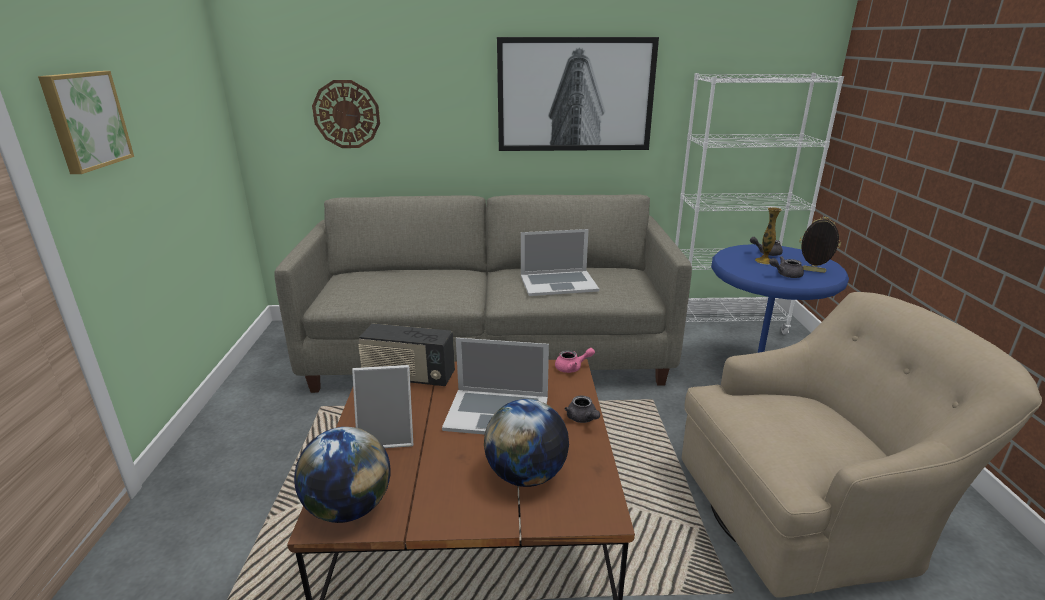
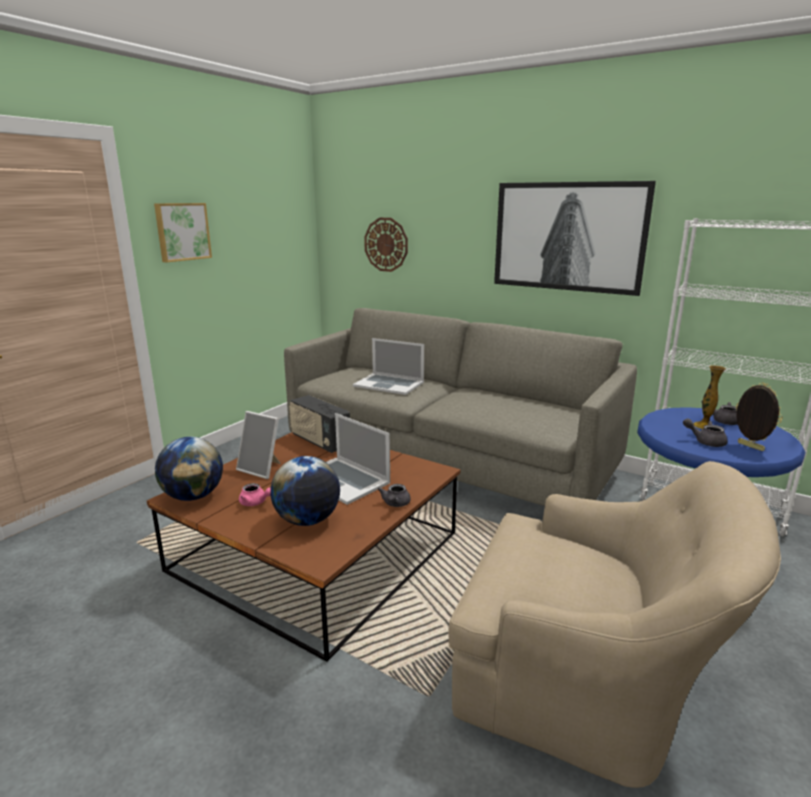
camera: 35 degrees right, 5 degrees down
laptop [521,229,599,296] -> laptop moved to [353,338,424,395]
pink teapot [555,348,595,373] -> pink teapot moved to [239,483,271,506]

